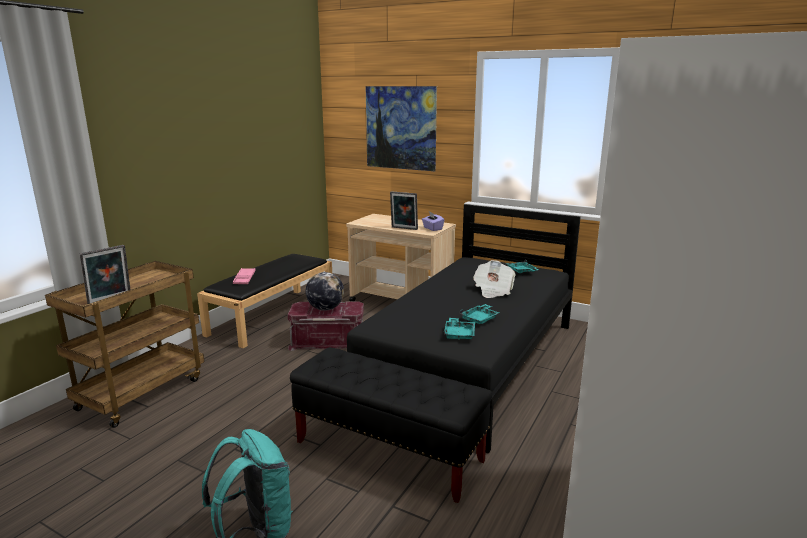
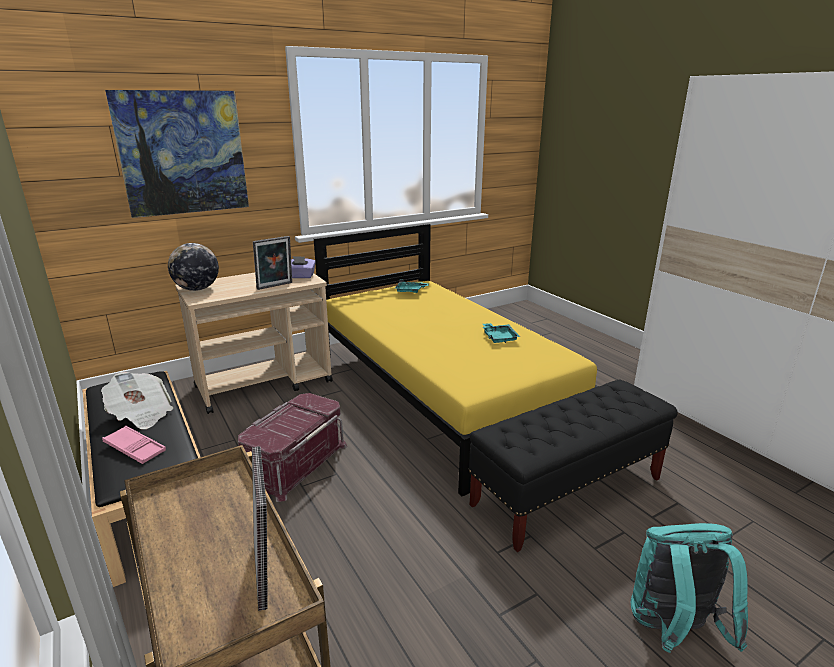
camera: 60 degrees left, 5 degrees up
globe [305,272,344,311] -> globe moved to [168,243,219,291]
black bed [347,204,581,454] -> yellow bed [314,224,598,496]
turquoise tray [444,318,475,340] -> none
newspaper [473,260,516,298] -> newspaper moved to [101,372,173,429]

